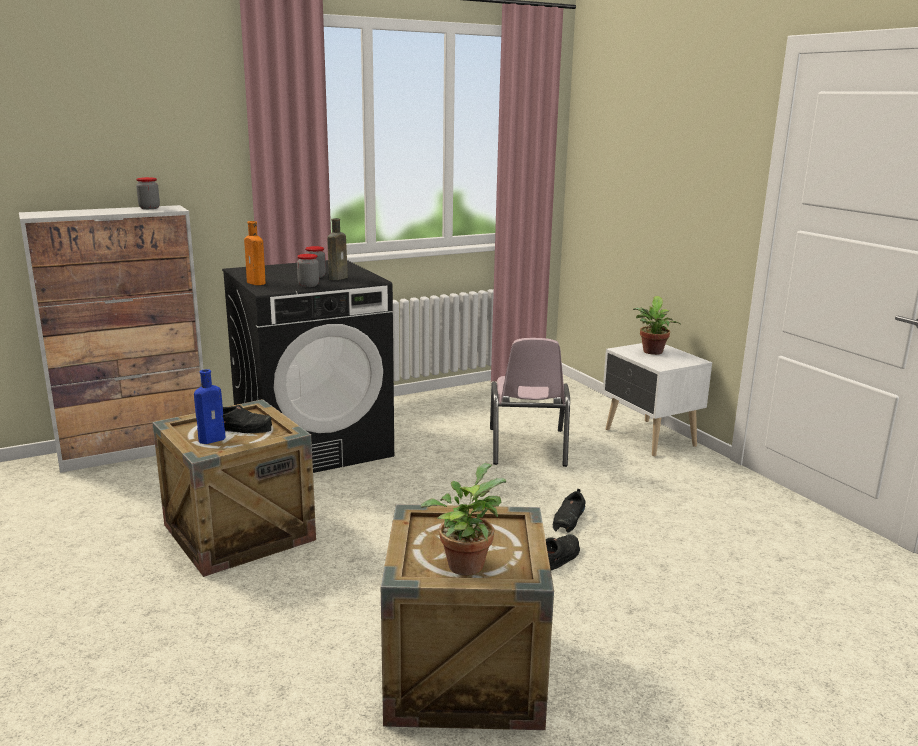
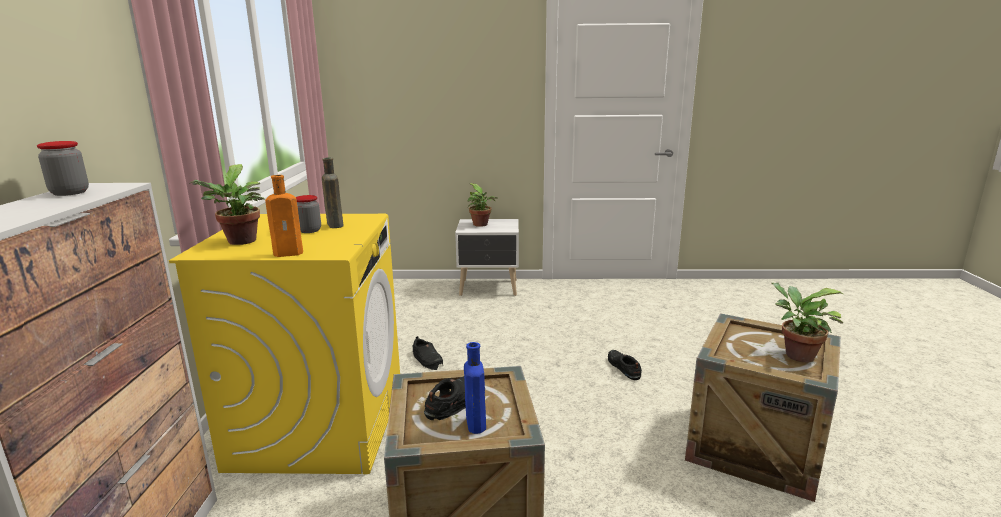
camera: 60 degrees left, 0 degrees up
black washing machine [222,260,394,473] -> yellow washing machine [169,214,400,474]
jar [297,254,319,287] -> none
pink chair [490,338,570,467] -> none
black shoe [553,489,586,532] -> black shoe moved to [412,336,443,370]
none -> potted plant [189,164,264,245]

